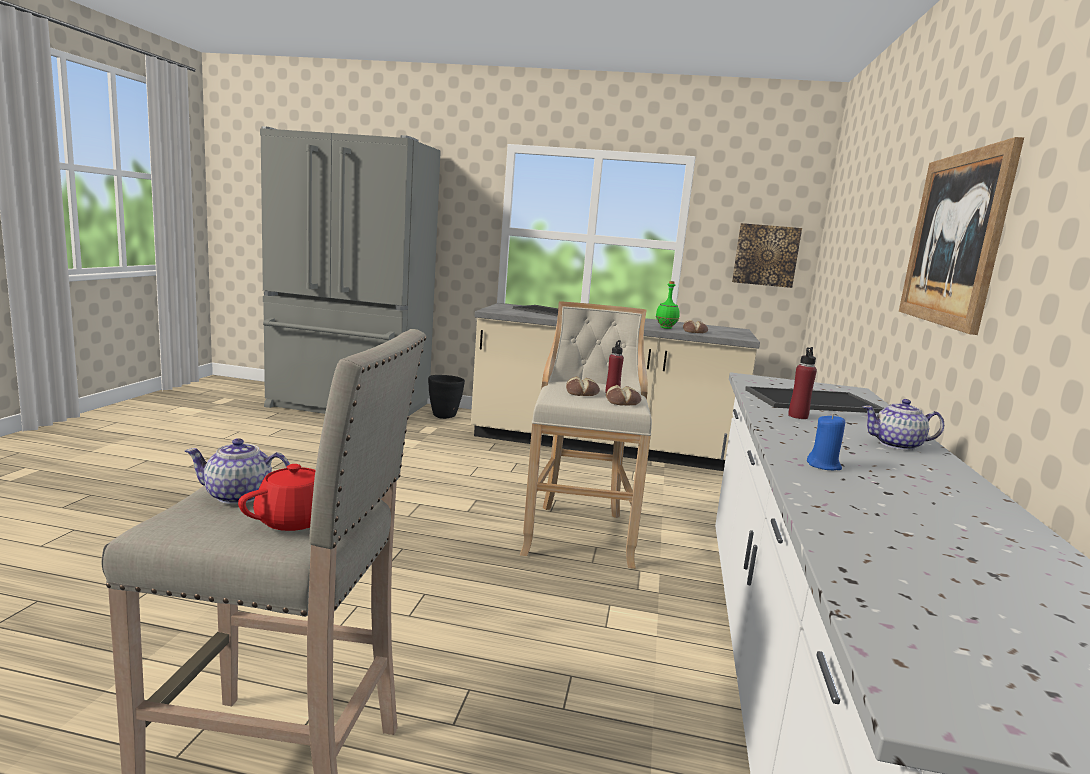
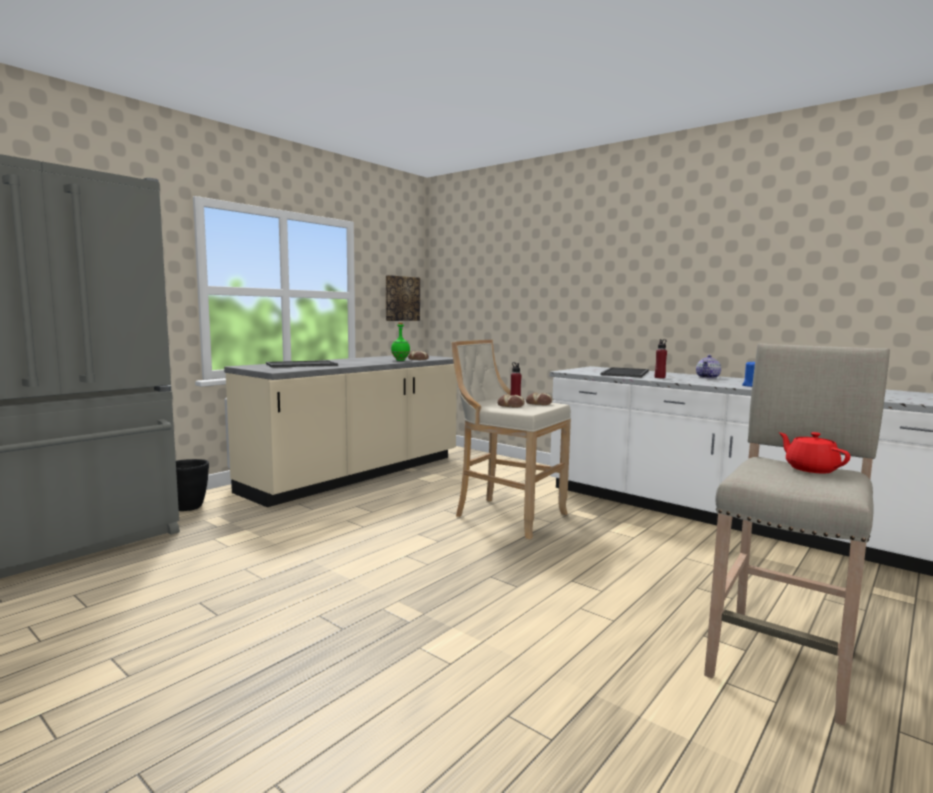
camera: 60 degrees left, 5 degrees down
teapot [185,438,290,504] -> none
picture [899,137,1024,335] -> none

